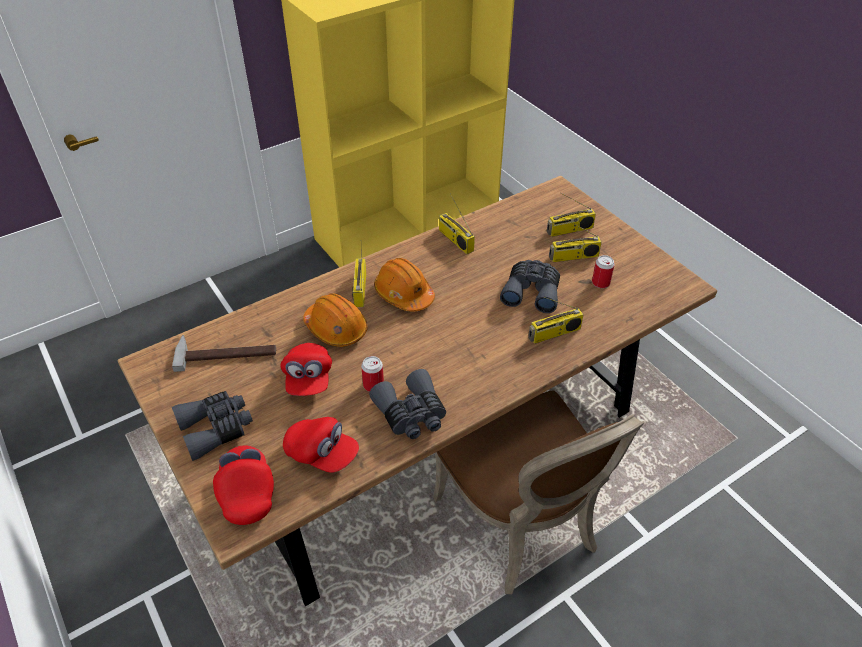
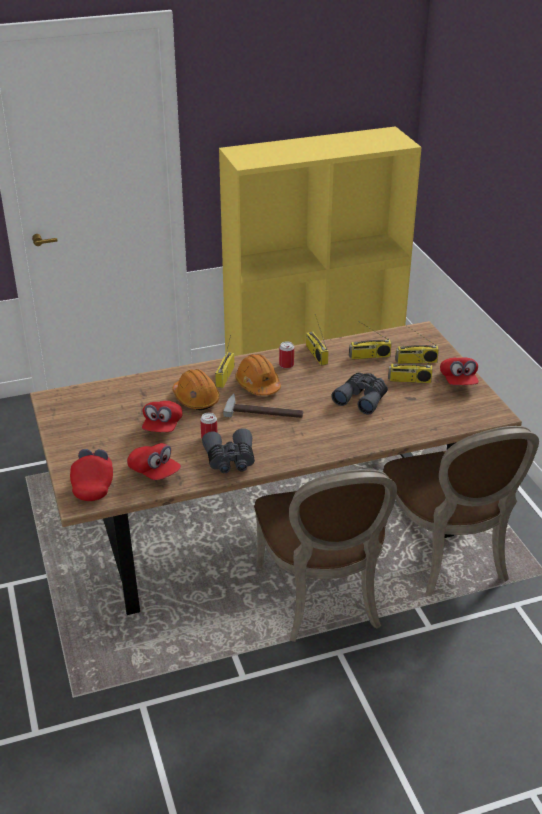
camera: 15 degrees right, 10 degrees down
hammer [172,335,276,372] -> hammer moved to [223,393,303,418]
grey binoculars [172,391,253,461] -> none
radio [528,297,584,344] -> radio moved to [349,322,391,360]
can [592,255,615,288] -> can moved to [279,341,294,369]
none -> brown chair [383,426,539,596]
none -> red cap [440,357,479,385]

